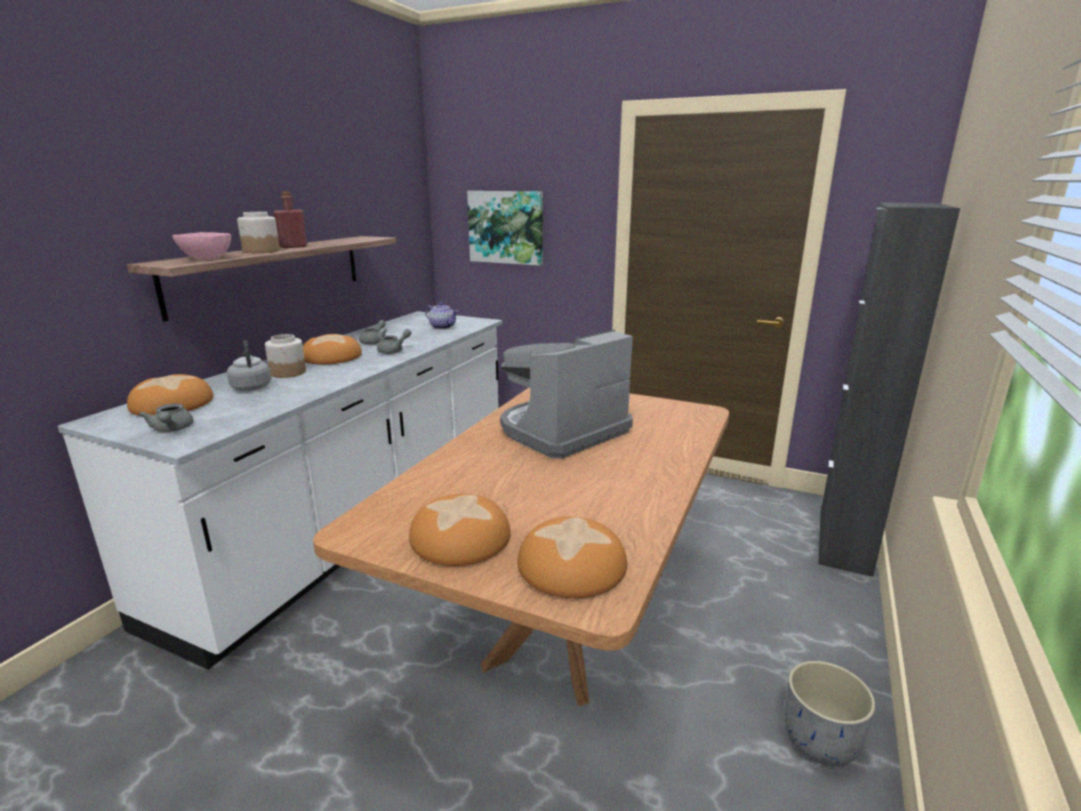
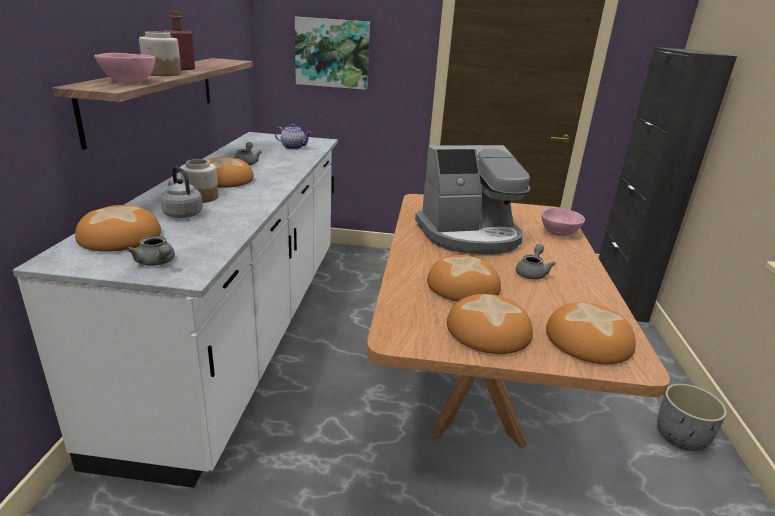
camera: 20 degrees left, 5 degrees up
grey teapot [377,329,411,354] -> grey teapot moved to [516,244,556,280]
coffee machine [500,329,633,459] -> coffee machine turned 135 degrees counterclockwise [415,145,531,254]
none -> bread [427,255,501,302]
none -> pink bowl [542,208,585,236]

